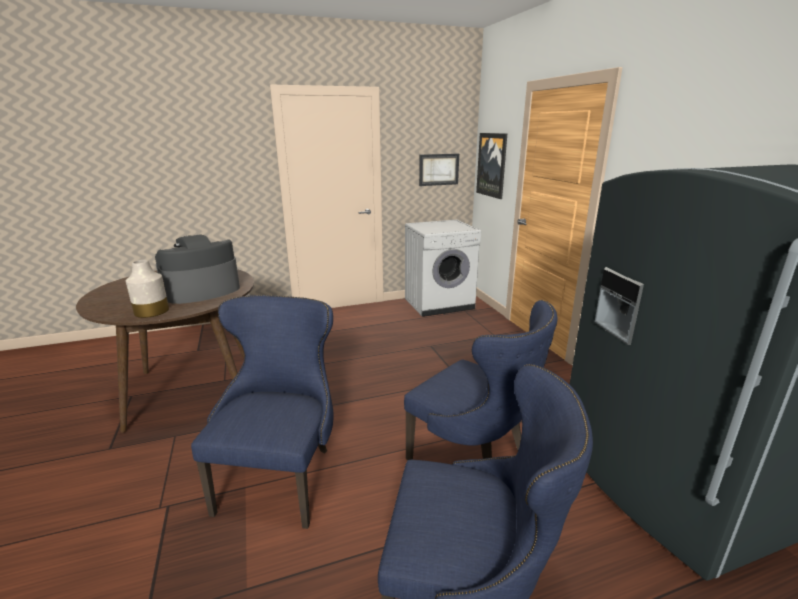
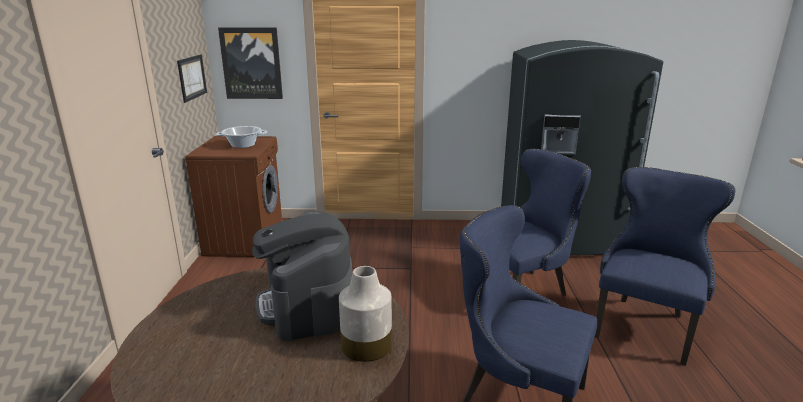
camera: 70 degrees left, 0 degrees up
white washing machine [405,220,481,317] -> brown washing machine [185,136,282,257]
none -> cooking pot [216,126,268,148]

